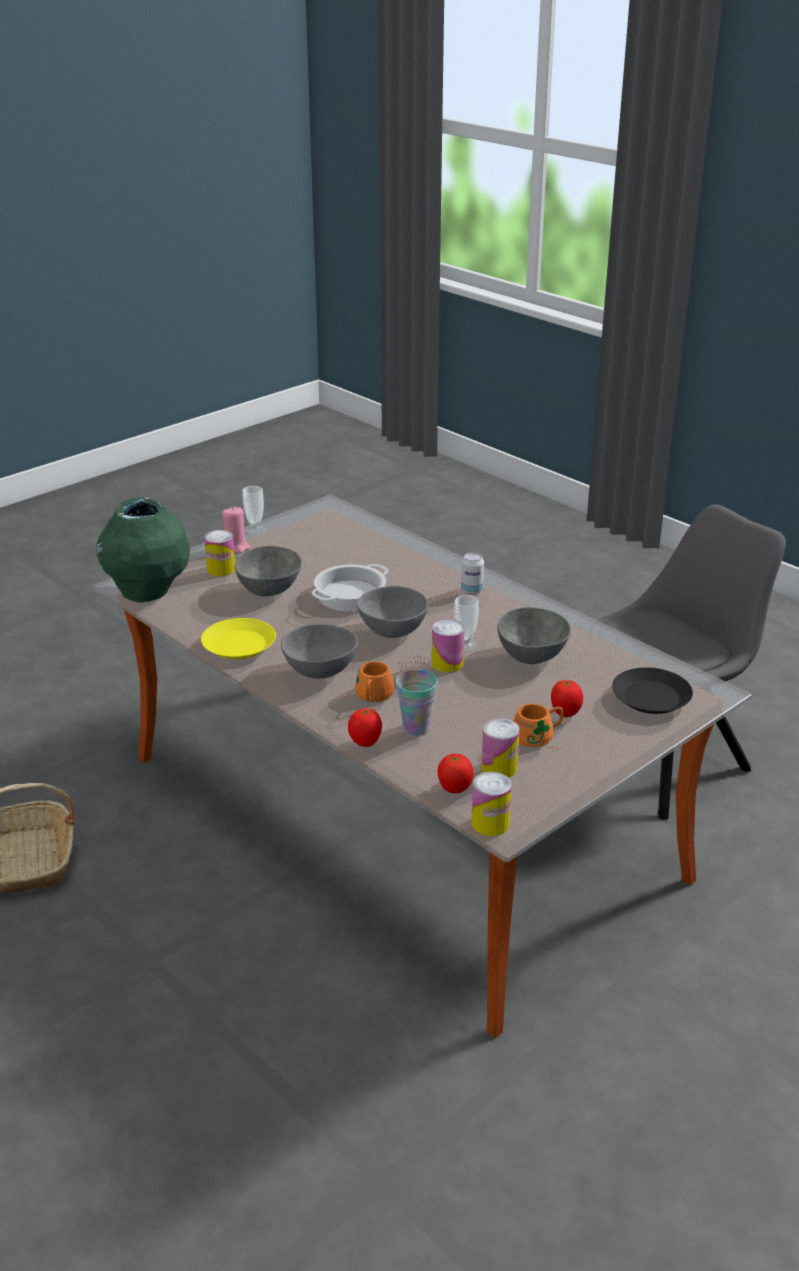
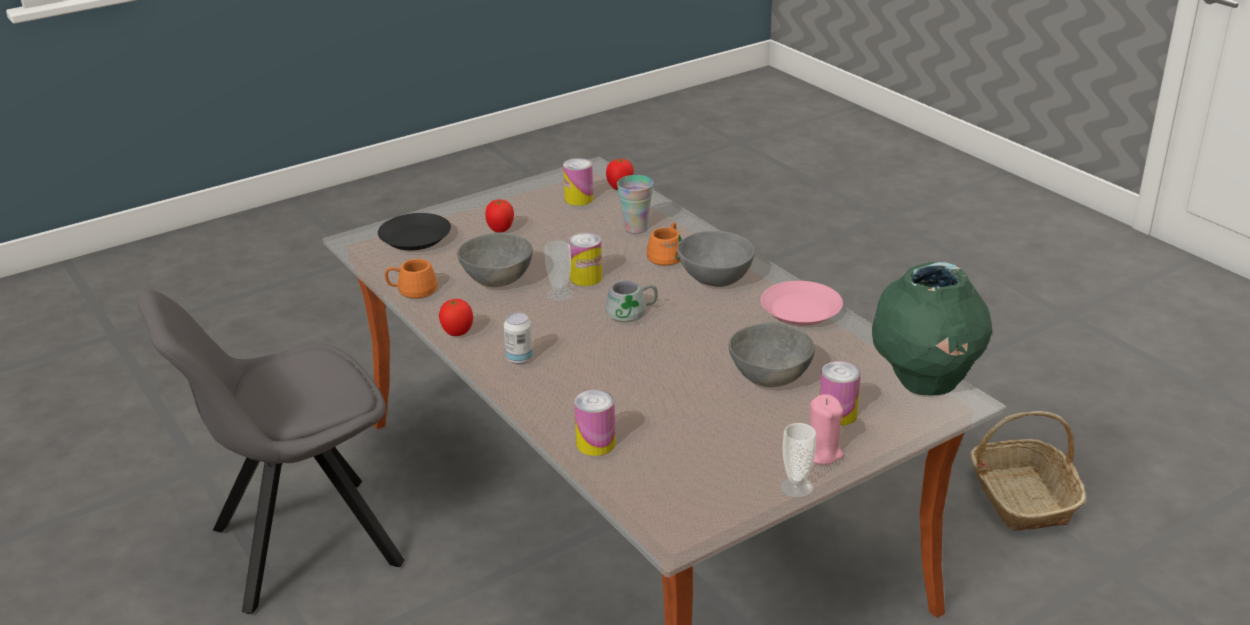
camera: 170 degrees left, 0 degrees up
yellow plate [201,618,276,660] -> pink plate [761,281,843,326]
cooking pot [311,564,389,611] -> none
tomato [348,708,382,747] -> tomato moved to [439,299,473,336]
grey bowl [357,586,428,638] -> grey mug [606,281,658,326]
can [471,772,512,836] -> can moved to [574,390,616,456]
orange mug [513,704,564,749] -> orange mug moved to [385,259,437,298]

